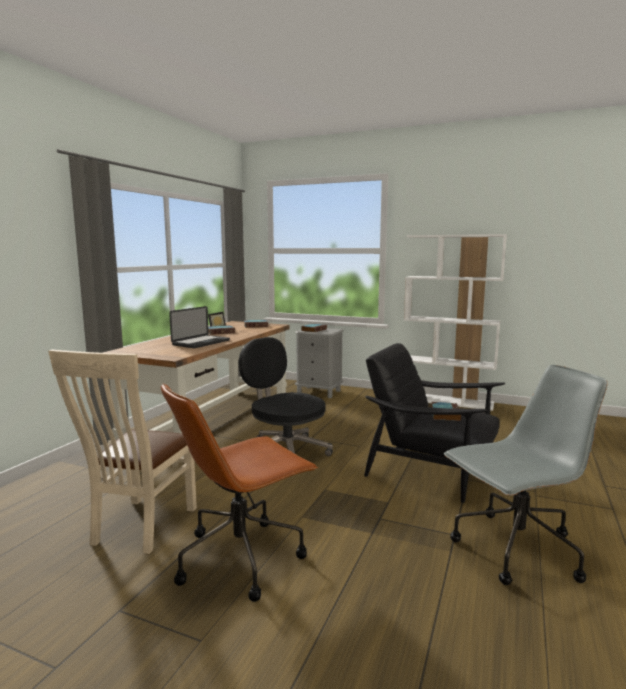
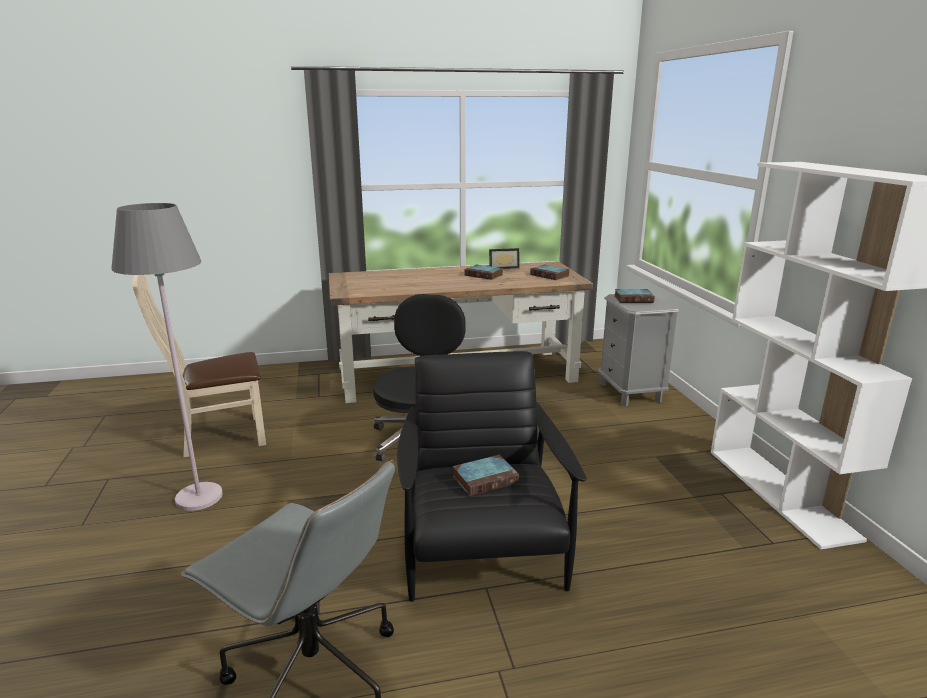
camera: 55 degrees right, 10 degrees up
brown office chair [161,383,318,602] -> grey floor lamp [111,203,223,511]
laptop [169,306,230,348] -> none

